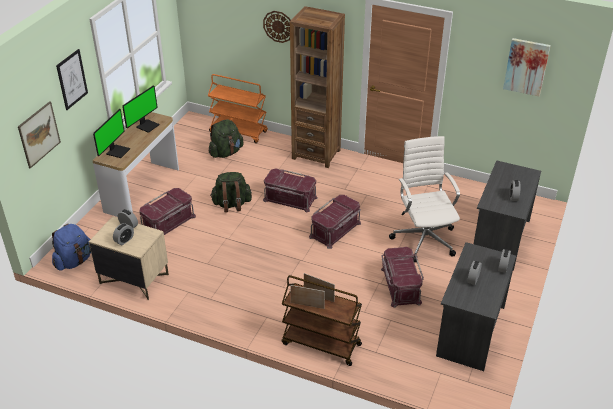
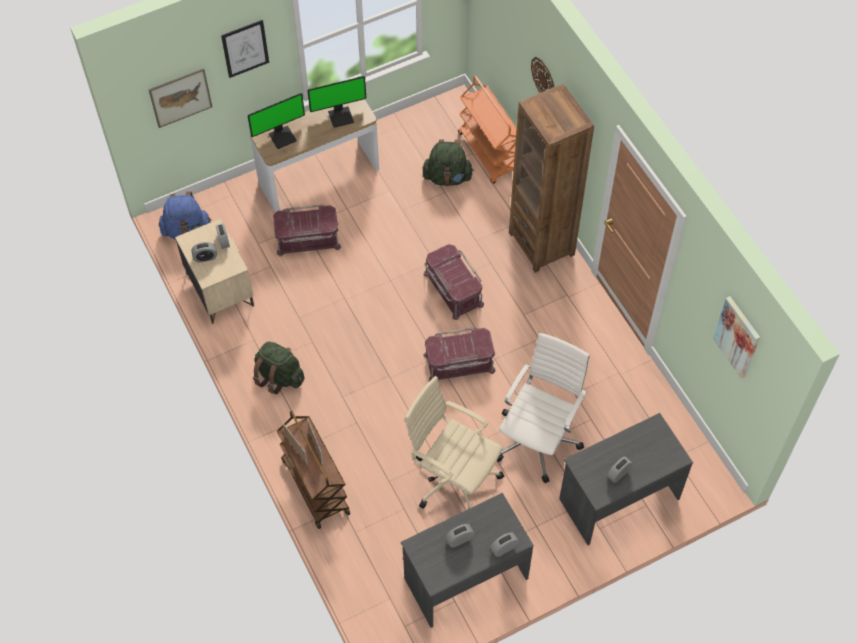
camera: 40 degrees right, 20 degrees up
green backpack [210,172,252,213] -> green backpack moved to [253,341,304,394]
red storage box [381,247,424,308] -> beige office chair [404,376,504,508]

